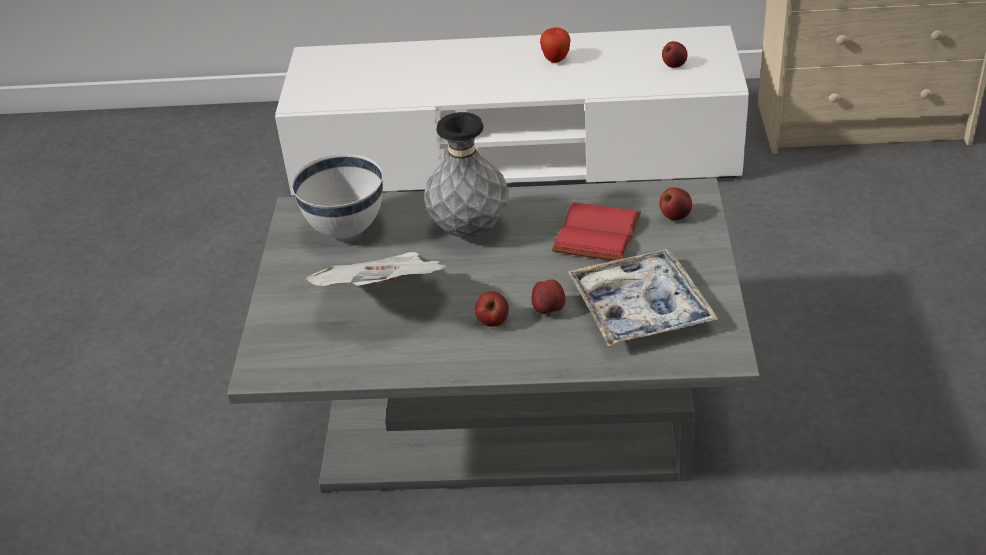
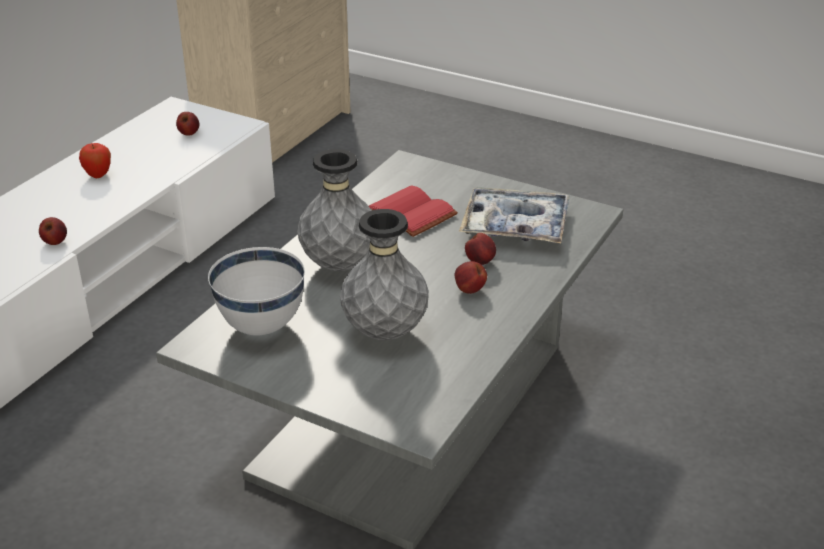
camera: 65 degrees left, 5 degrees down
newspaper [306,252,448,286] -> grey vase [340,209,429,341]
apple [659,187,692,220] -> apple moved to [39,217,67,245]

